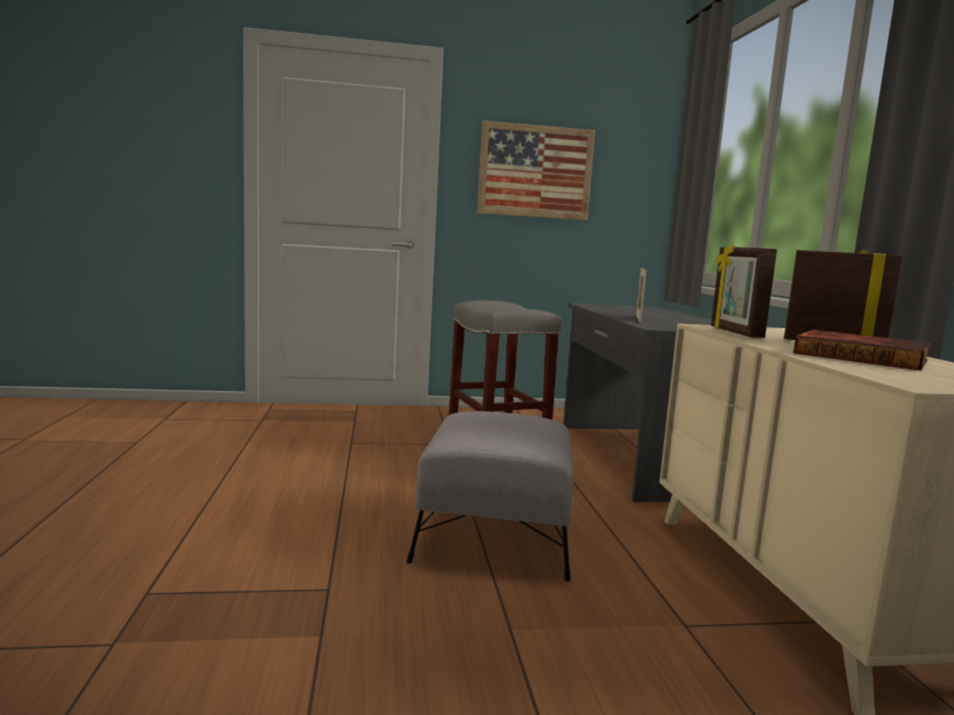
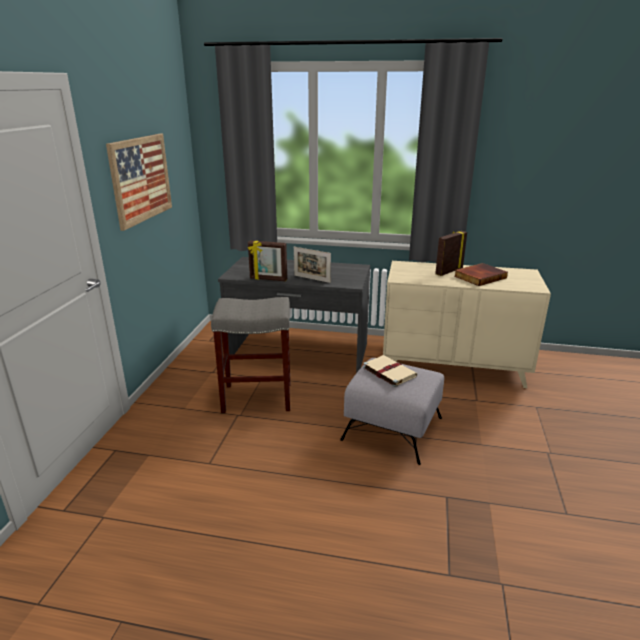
camera: 70 degrees left, 15 degrees up
picture frame [711,243,777,338] -> picture frame moved to [248,240,287,281]
none -> beige book [363,355,417,387]

